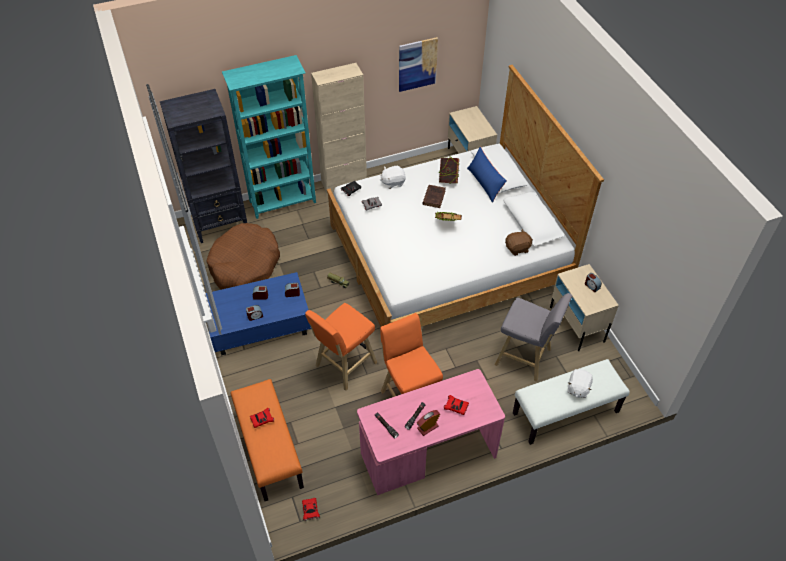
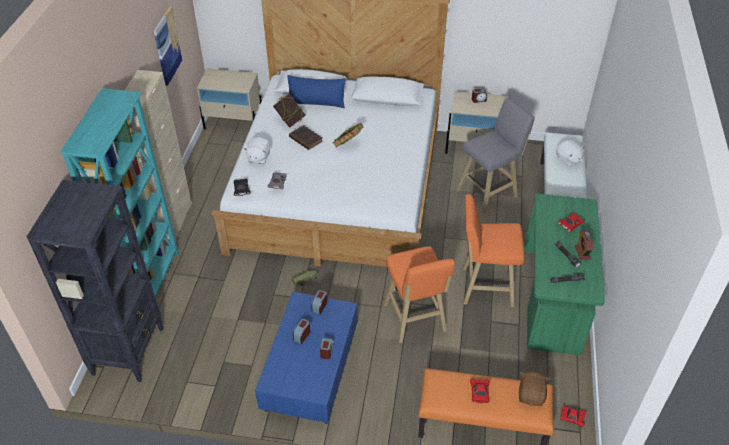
camera: 60 degrees left, 5 degrees down
brown dog bed [206,223,280,289] -> none
pink desk [357,369,505,495] -> green desk [524,194,605,355]
brown plush toy [505,229,533,256] -> brown plush toy moved to [519,371,550,406]

